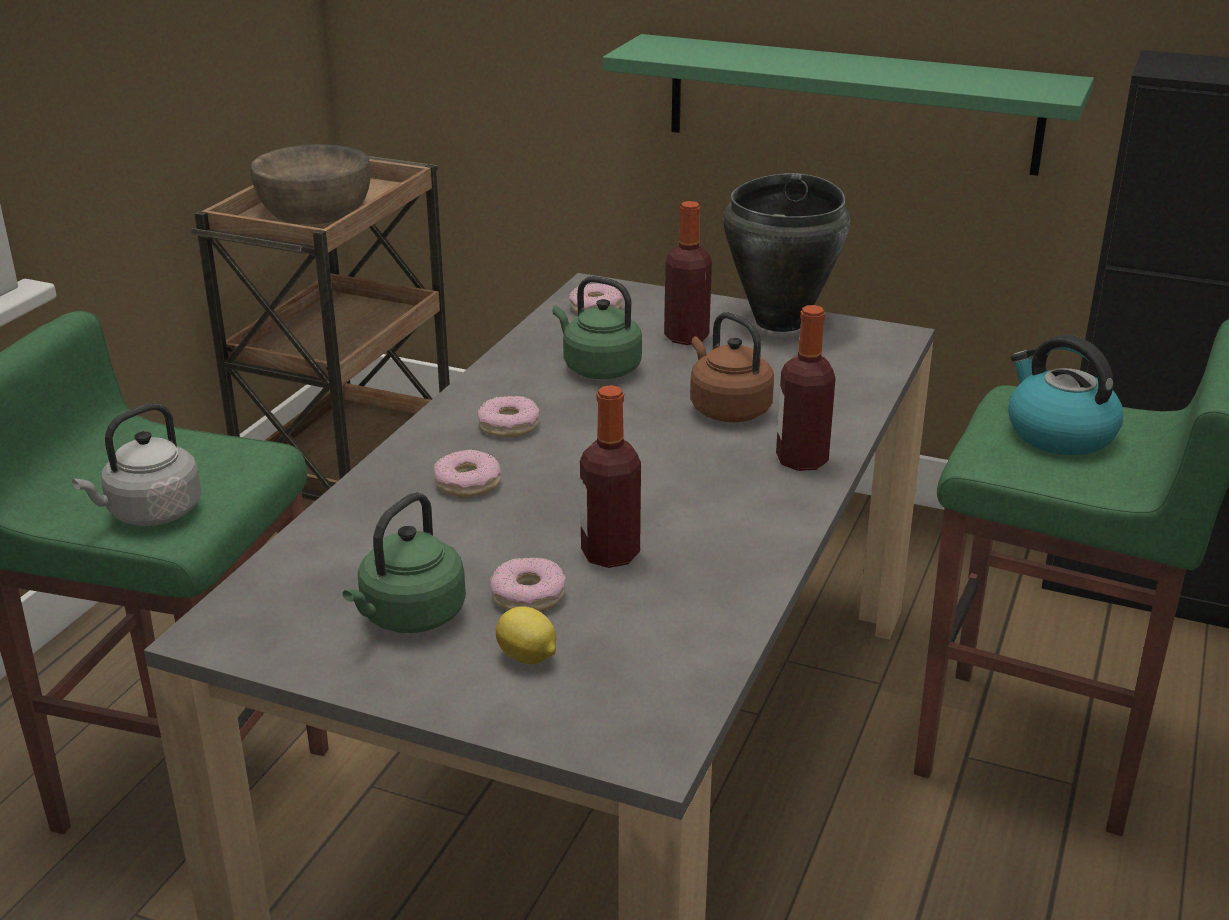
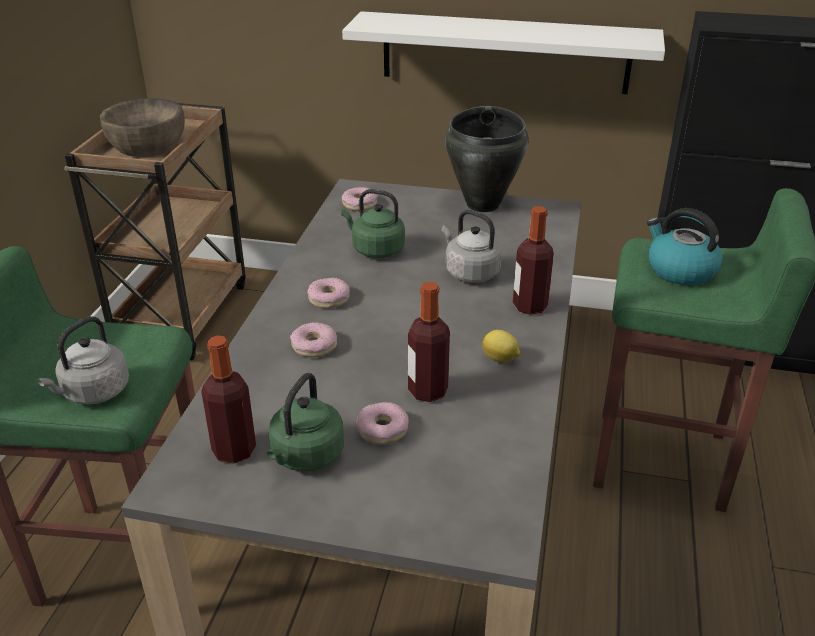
camera: 10 degrees left, 5 degrees up
lemon [496,606,556,664] -> lemon moved to [482,330,520,363]
green shelf [603,34,1094,176] -> white shelf [342,11,665,94]
bottle [664,201,712,345] -> bottle moved to [201,335,256,463]
brown kettle [690,312,774,422] -> grey kettle [442,210,502,283]

